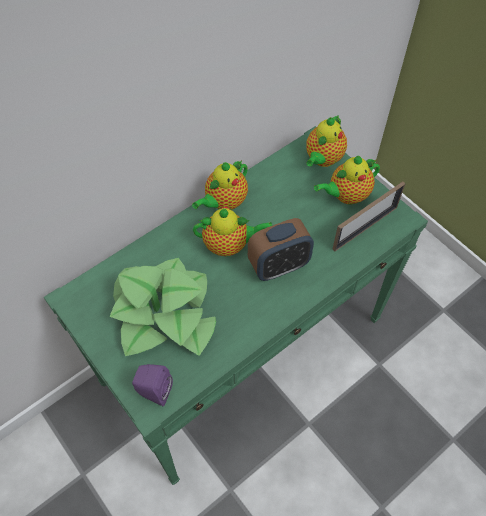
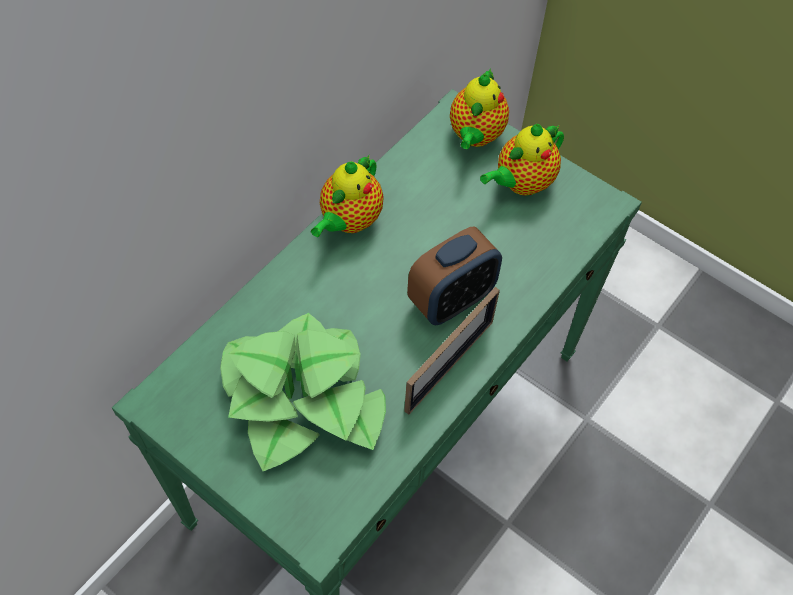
camera: 15 degrees left, 0 degrees up
purple speaker [132,364,173,406] -> none
teapot [193,207,272,256] -> none
picture frame [333,182,405,251] -> picture frame moved to [404,287,500,415]

